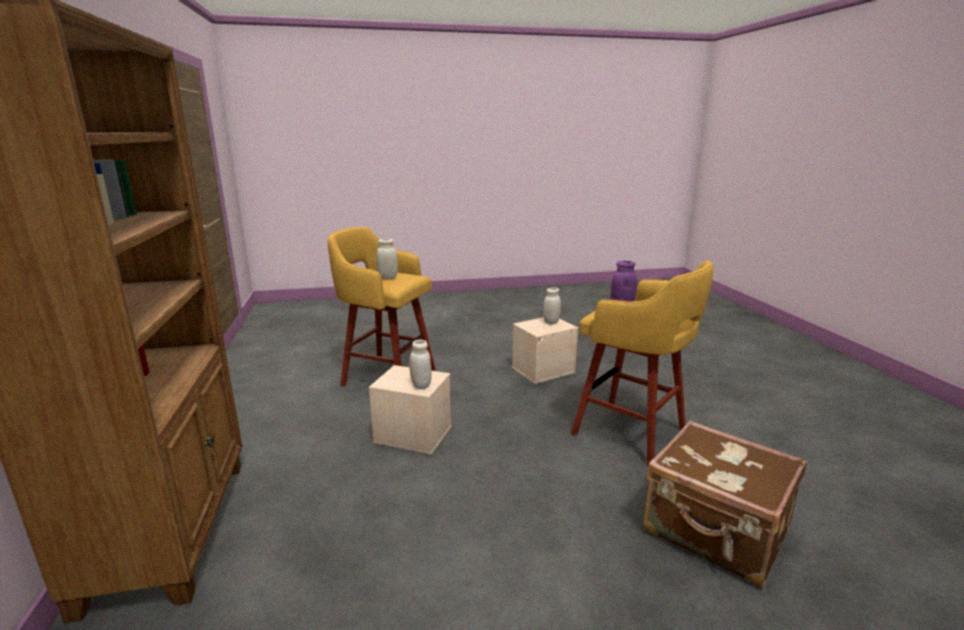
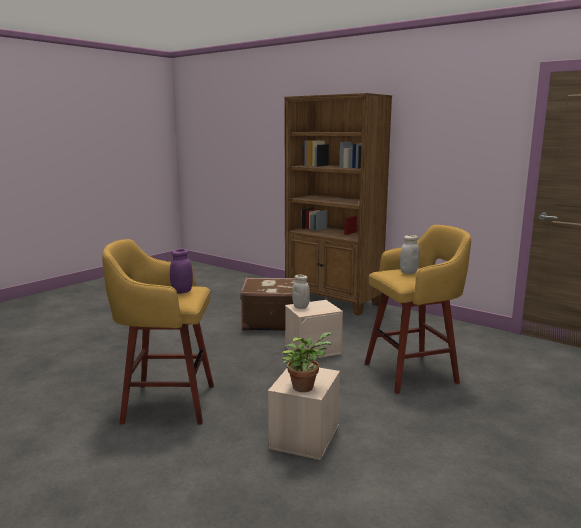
camera: 140 degrees right, 5 degrees down
white jar [543,287,561,325] -> potted plant [282,332,332,392]
brown suitcase [643,421,807,587] -> brown suitcase moved to [240,278,295,331]

